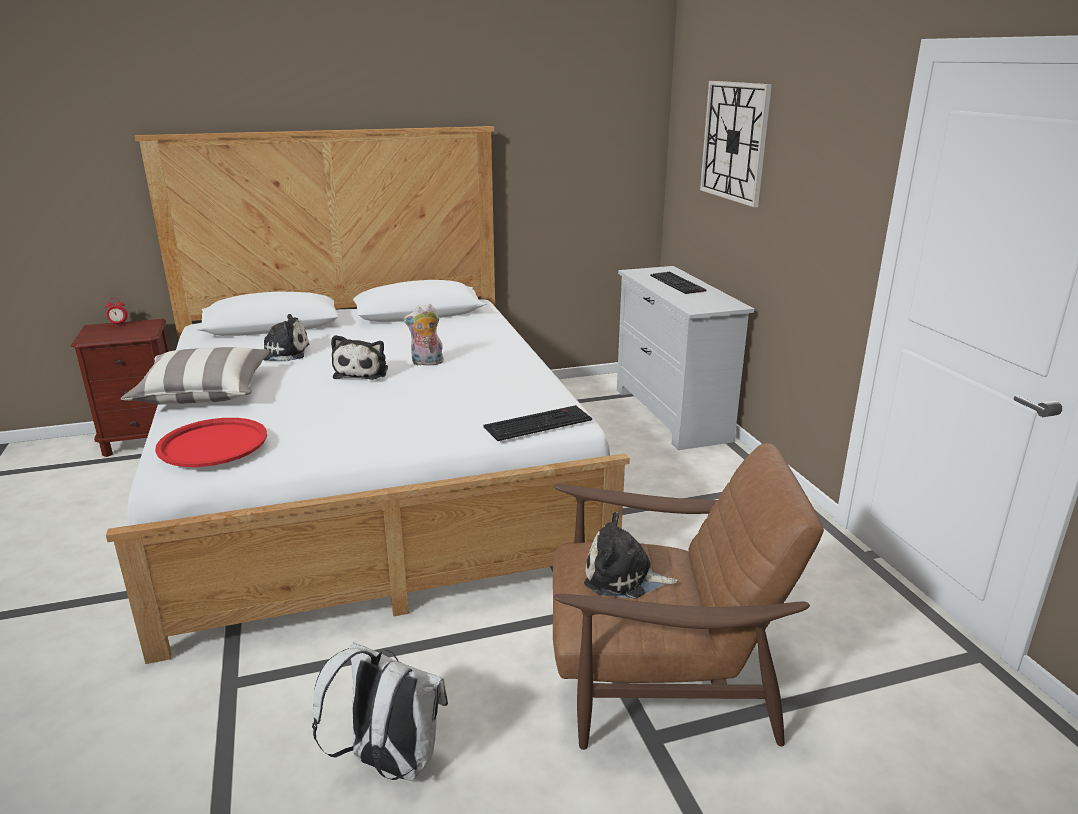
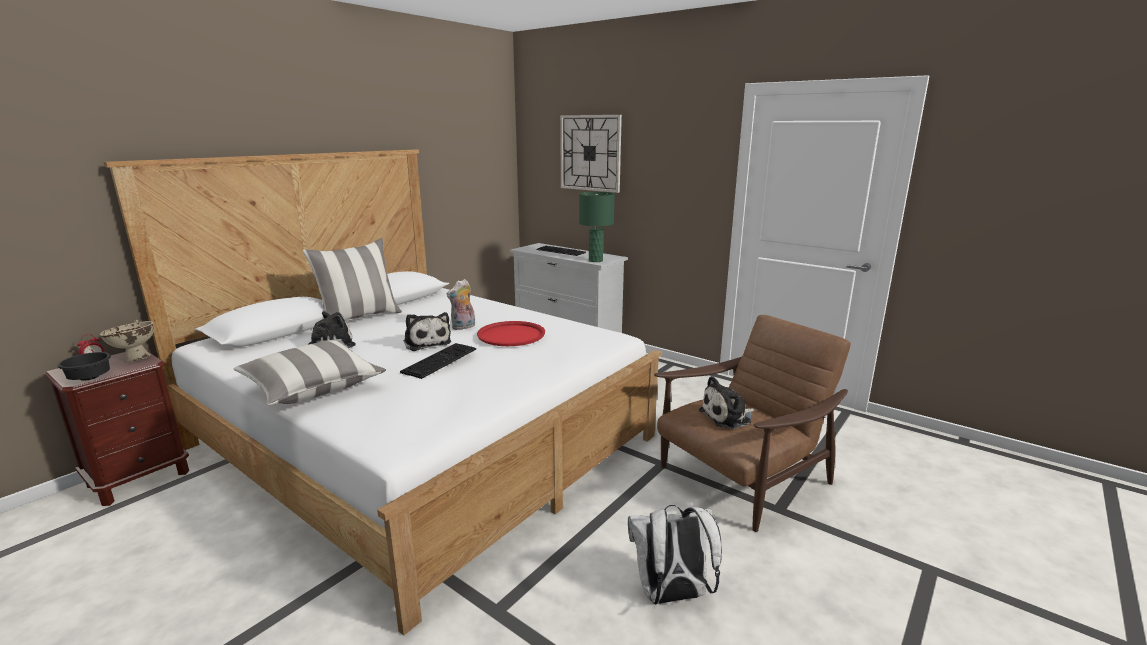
camera: 35 degrees left, 5 degrees down
red tray [155,418,267,467] -> red tray moved to [477,321,545,346]
keyboard [483,405,592,441] -> keyboard moved to [400,343,476,379]
none -> black bowl [58,352,111,381]
none -> beige bowl [100,320,154,362]
none -> pillow [302,238,402,321]
none -> green table lamp [579,192,614,262]

